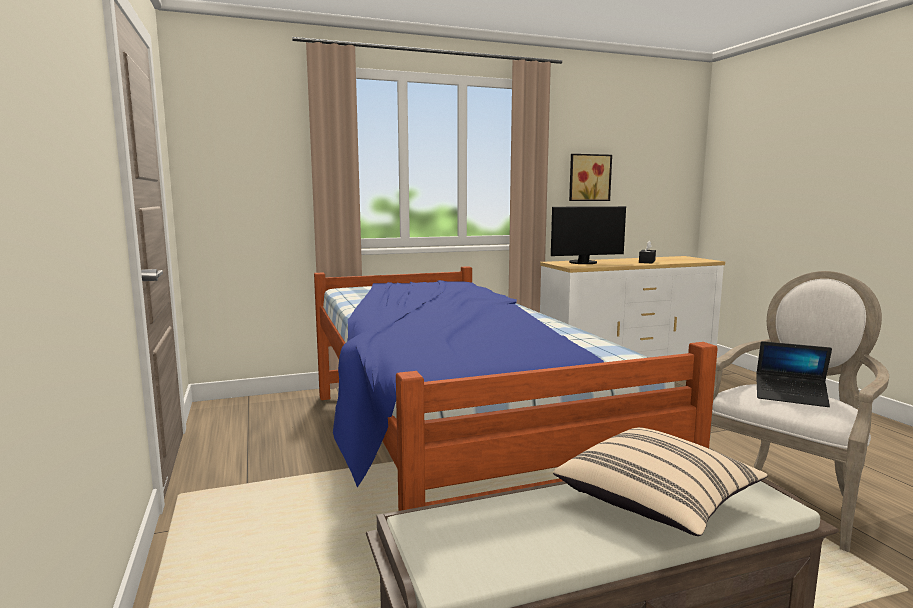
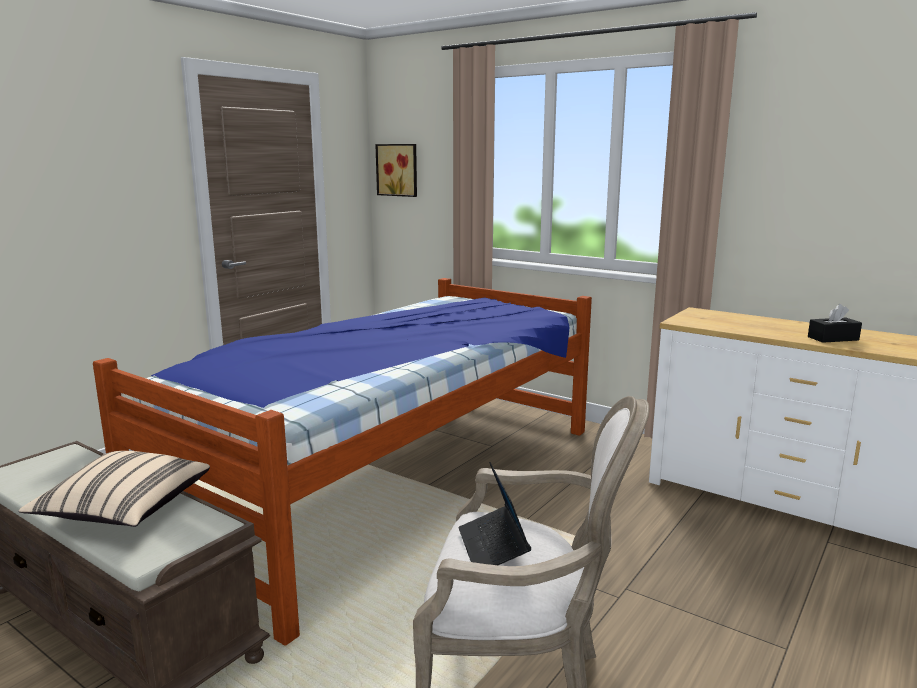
camera: 55 degrees right, 5 degrees up
monitor [551,206,626,264] -> none
picture [569,154,612,201] -> picture moved to [375,144,417,197]

